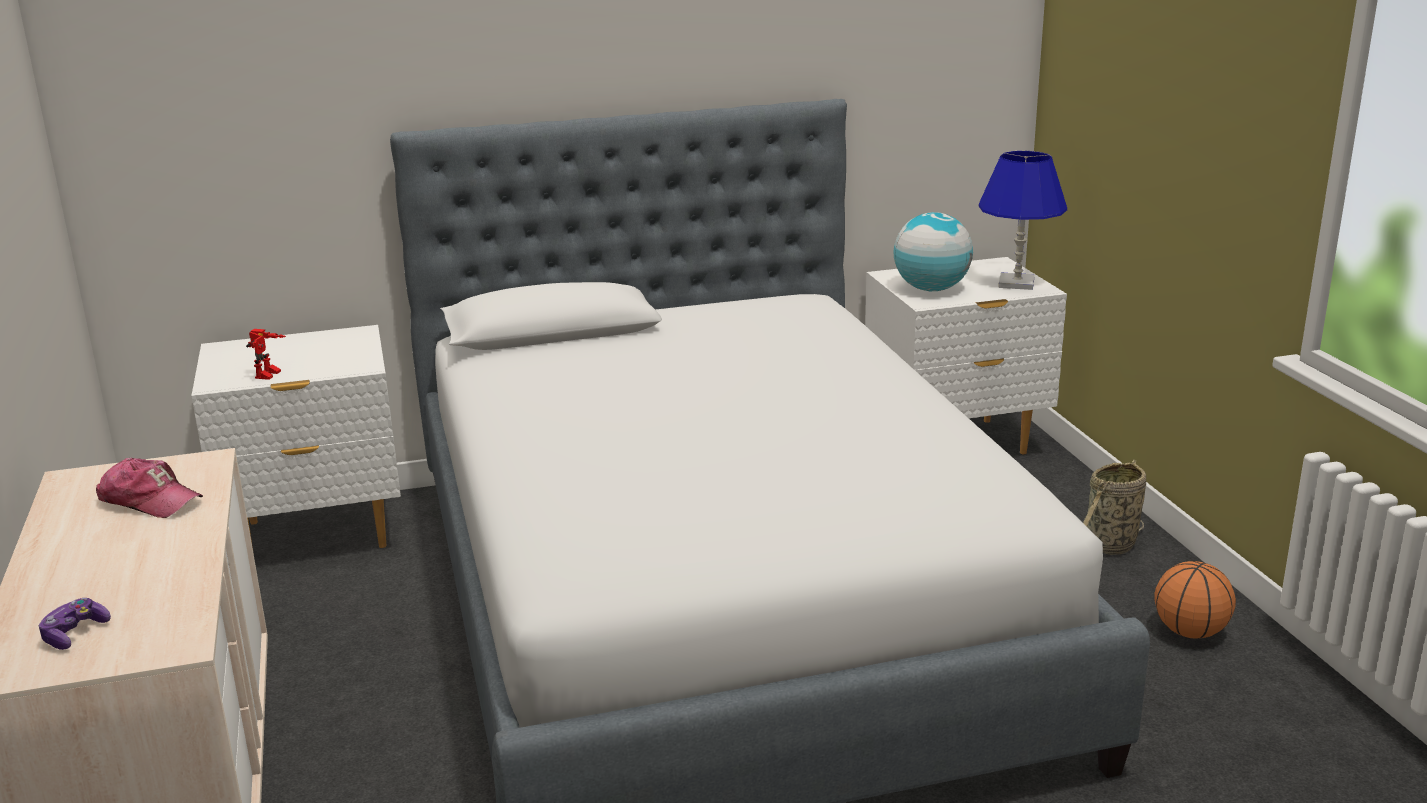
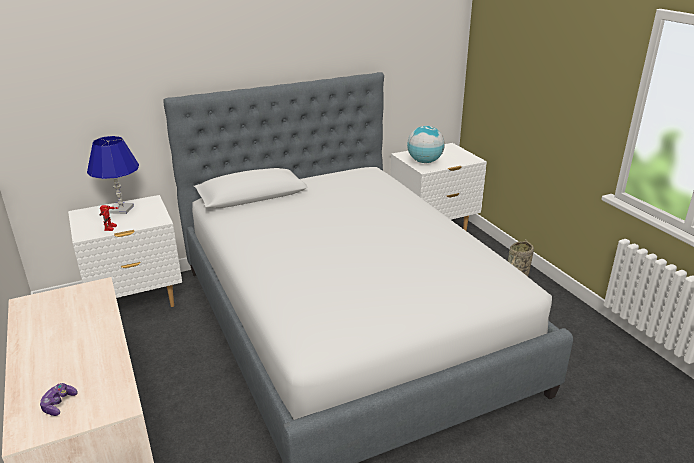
camera: 10 degrees left, 5 degrees up
cap [96,457,203,518] -> none
blue table lamp [978,151,1067,290] -> blue table lamp moved to [87,136,139,214]
basketball [1154,561,1236,639] -> none

